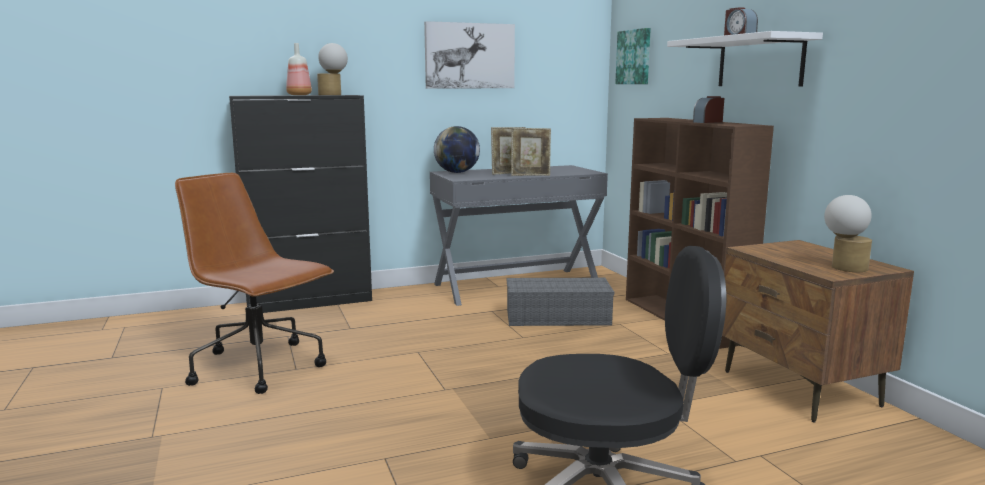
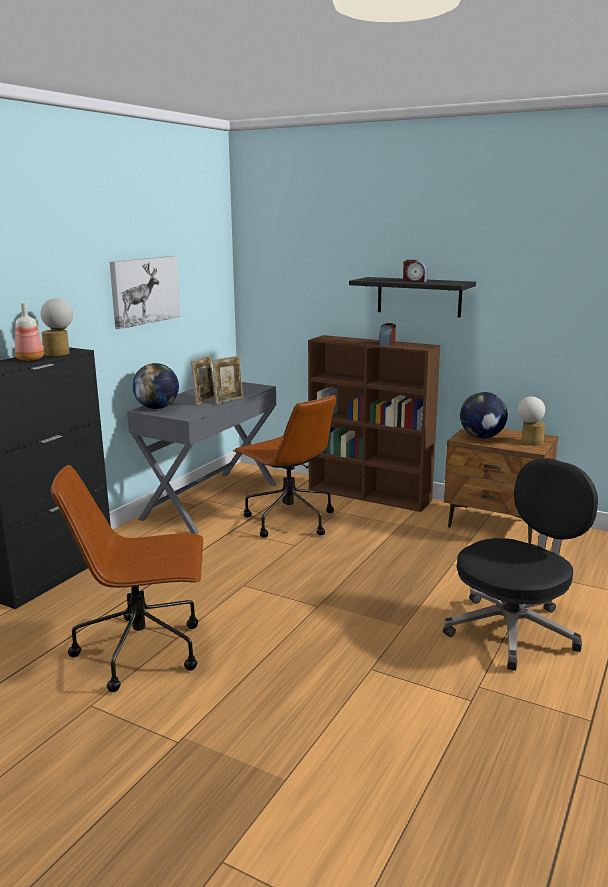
camera: 40 degrees left, 5 degrees up
grey storage box [507,278,614,326] -> brown office chair [233,395,336,537]
picture [615,28,651,84] -> none
white shelf [667,31,823,86] -> black shelf [349,277,476,318]
none -> globe [460,392,508,438]

